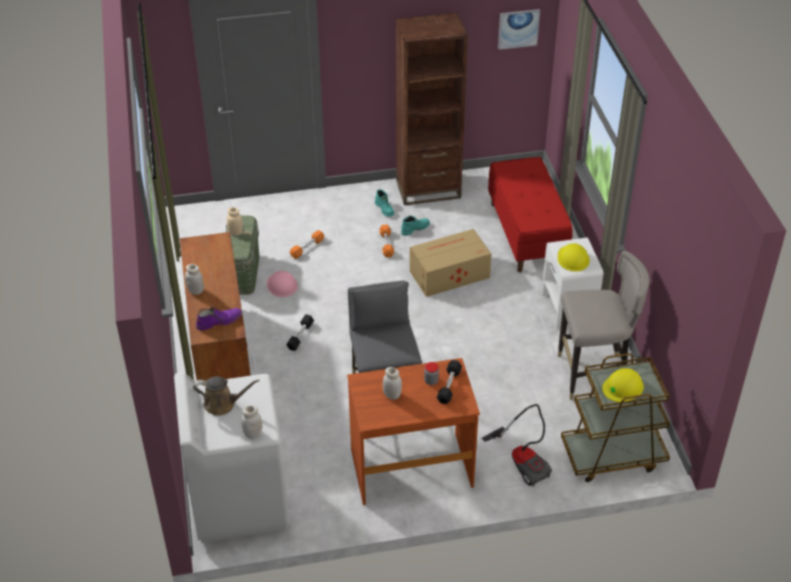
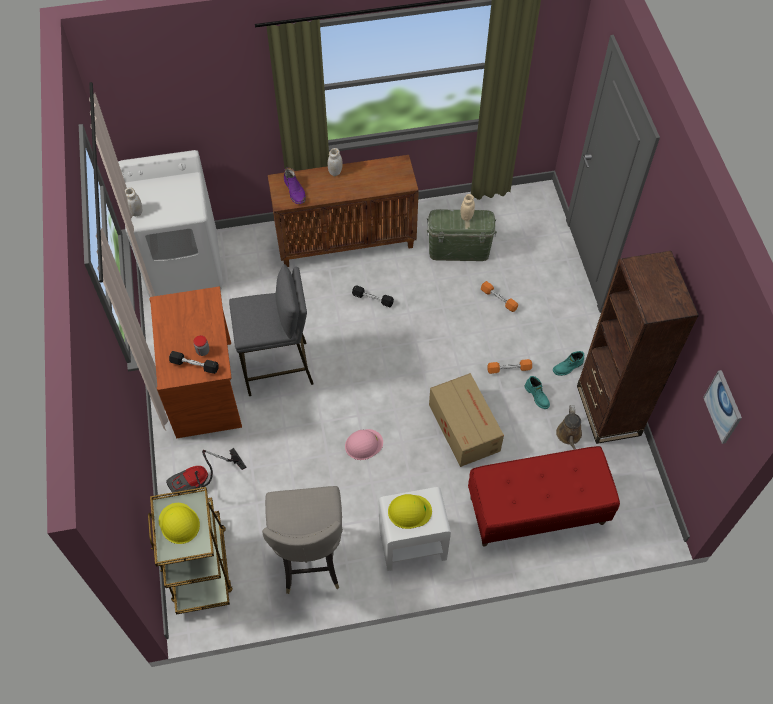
camera: 90 degrees right, 15 degrees up
brown watering can [193,376,260,416] -> brown watering can moved to [556,405,582,450]
pink hard hat [267,271,298,297] -> pink hard hat moved to [345,429,383,460]
white jar [383,367,402,400] -> none

